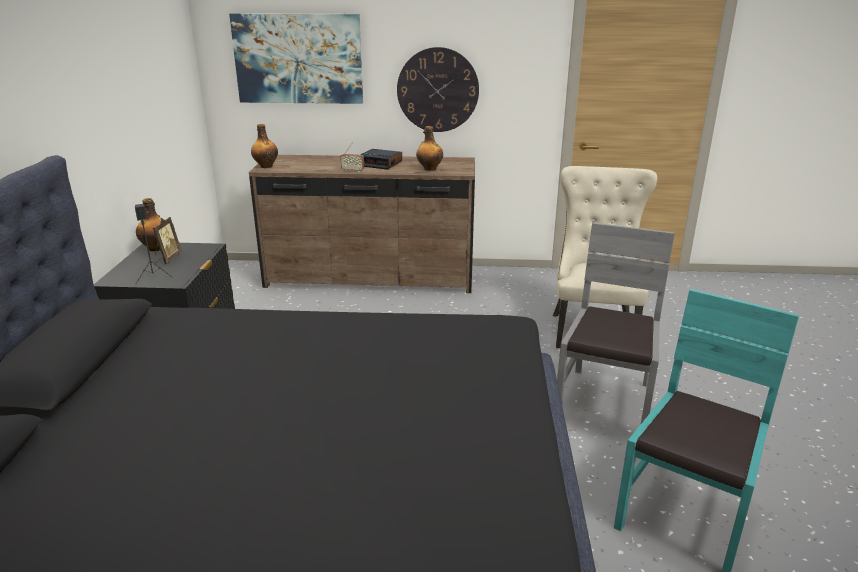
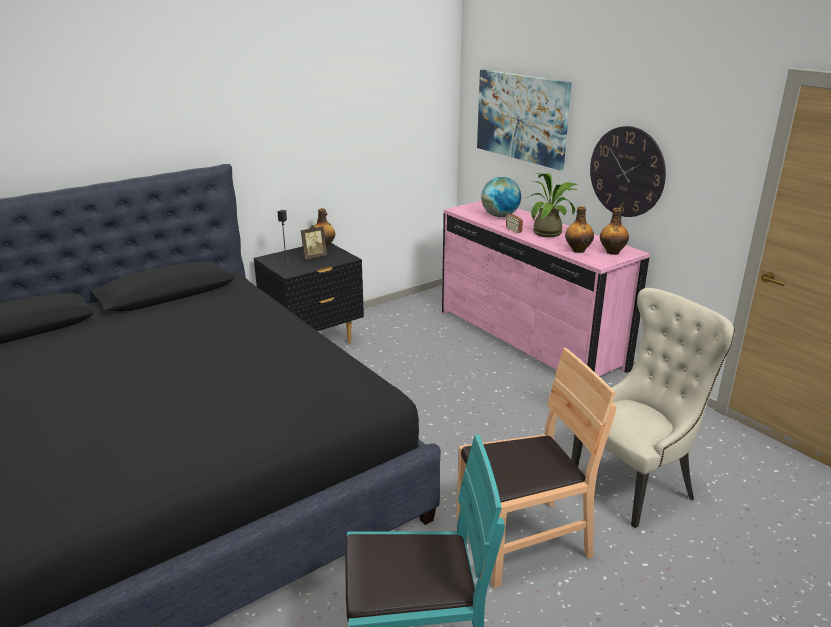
camera: 50 degrees right, 0 degrees up
brown dresser [249,155,475,293] -> pink dresser [442,201,650,376]
bottle [251,124,278,168] -> bottle moved to [600,208,629,255]
alarm clock [360,149,402,170] -> potted plant [527,173,577,237]
grey chair [557,222,675,425] -> brown chair [457,348,617,588]
none -> globe [481,177,521,217]

